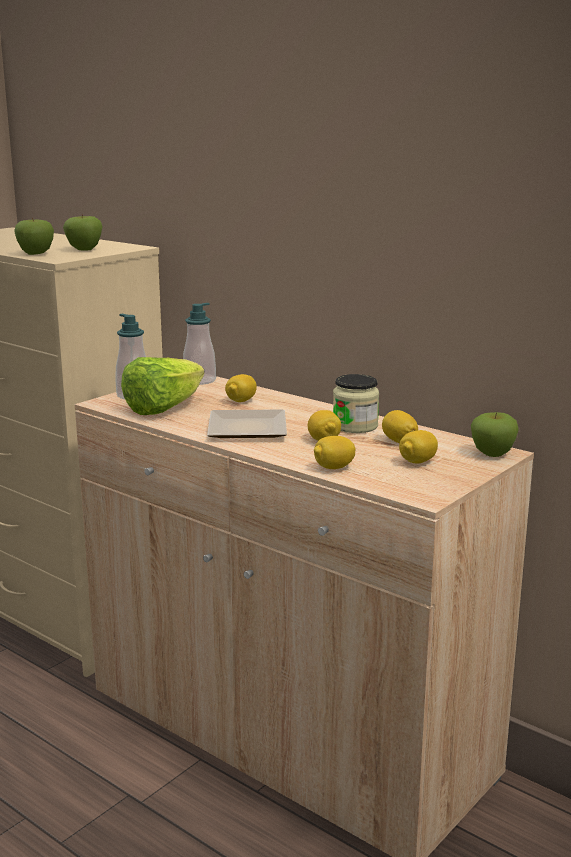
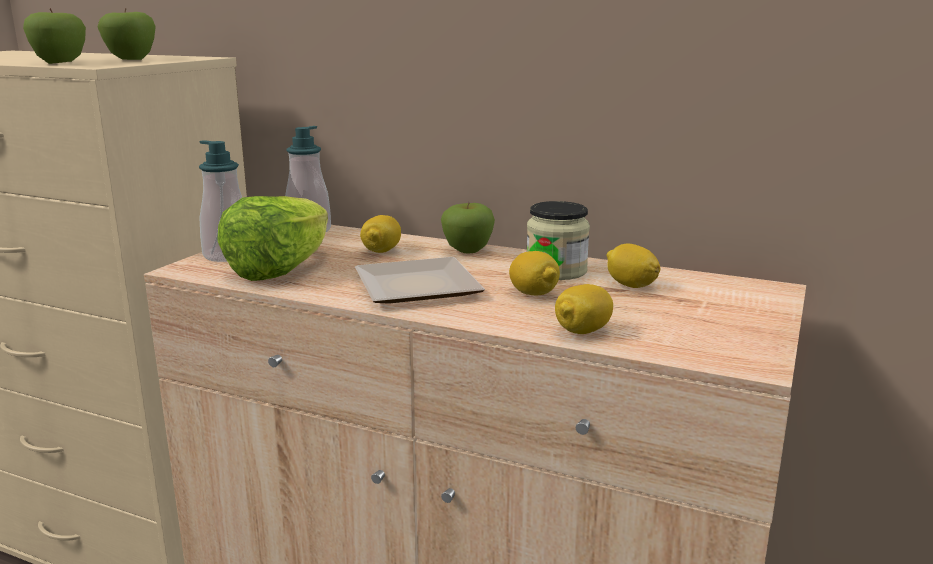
camera: 15 degrees left, 0 degrees up
lemon [399,430,438,463] -> none
apple [471,412,519,457] -> apple moved to [441,202,495,253]

